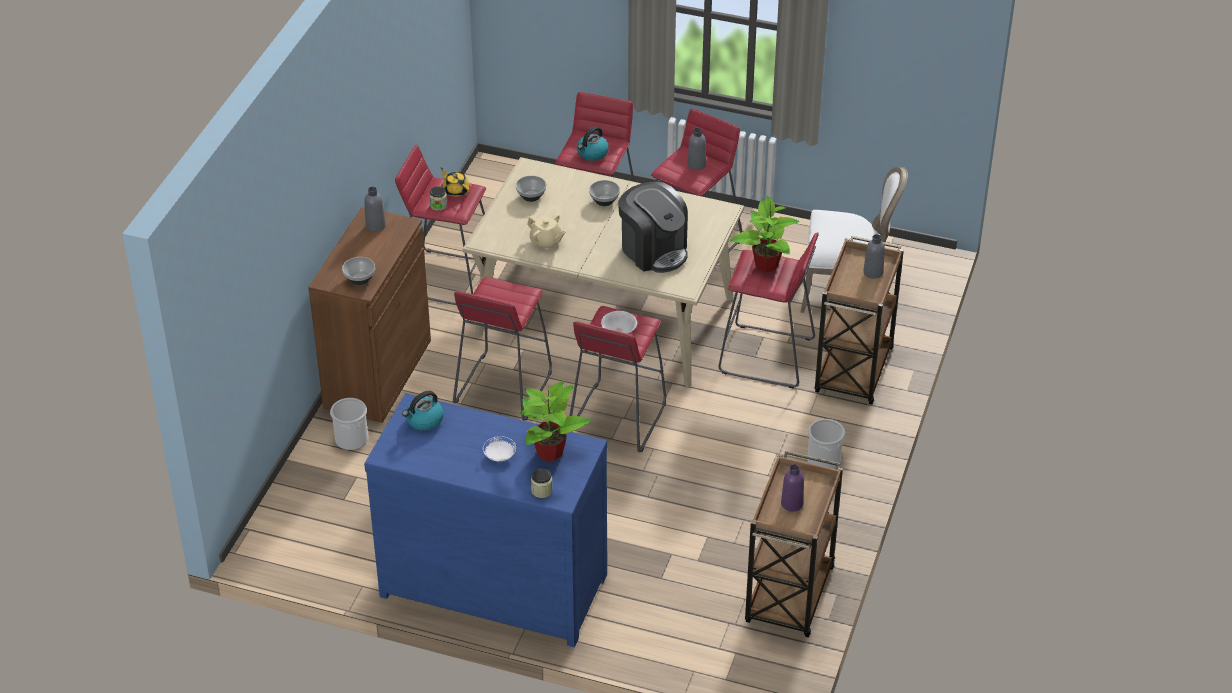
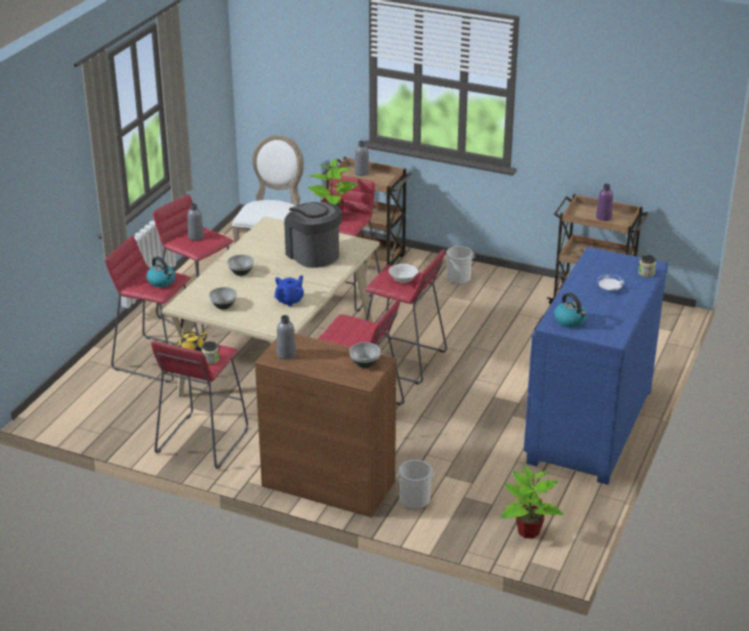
camera: 85 degrees left, 10 degrees down
potted plant [520,381,591,461] -> potted plant moved to [501,466,563,539]
beige teapot [527,214,565,250] -> blue teapot [274,275,304,307]
coffee machine [618,182,688,273] -> coffee machine turned 90 degrees counterclockwise [284,202,342,268]

